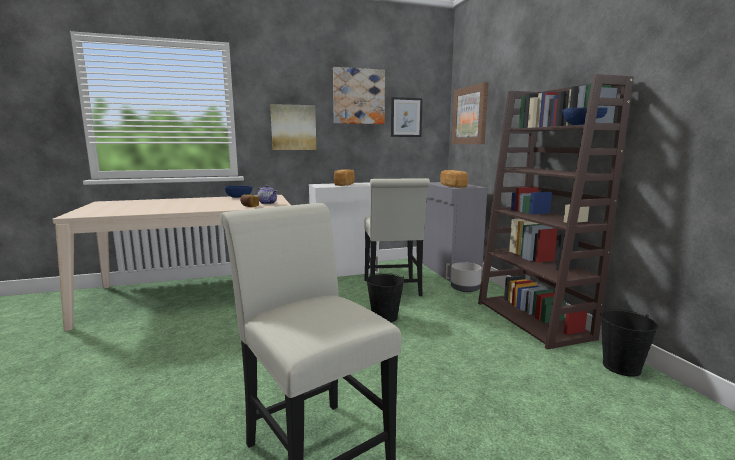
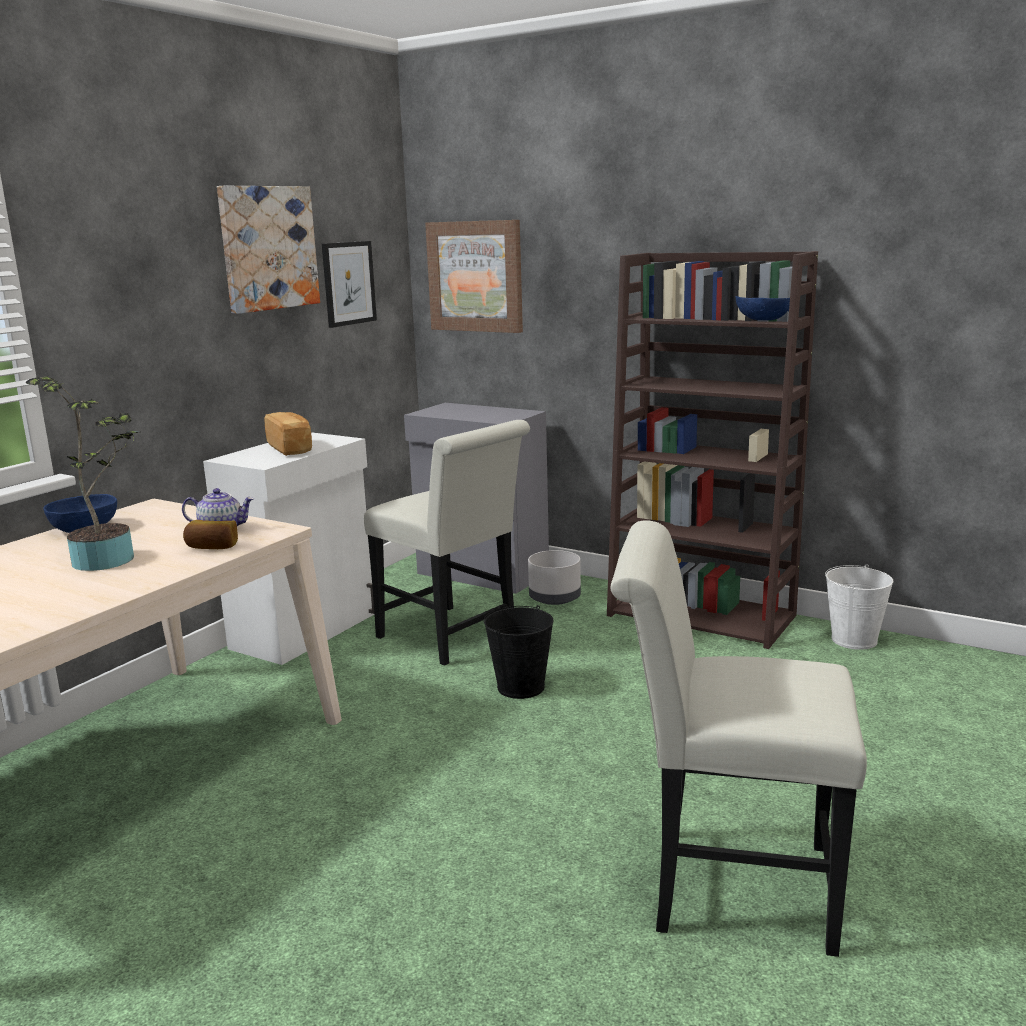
camera: 40 degrees left, 5 degrees up
picture [270,104,316,150] -> none
bread [440,170,468,188] -> none
black bucket [600,309,658,377] -> white bucket [825,564,893,650]
none -> potted plant [26,375,138,571]

